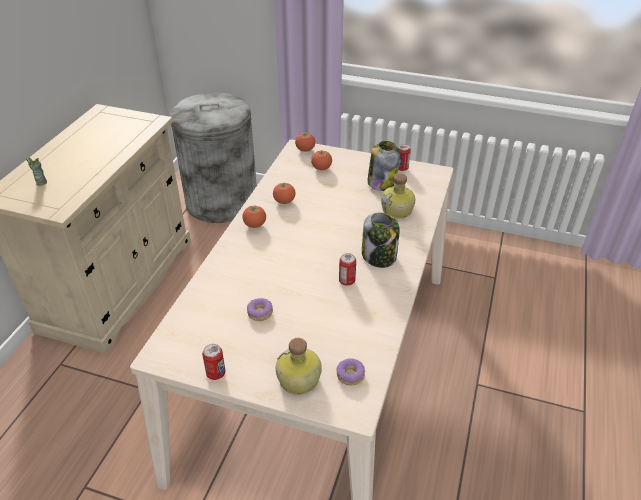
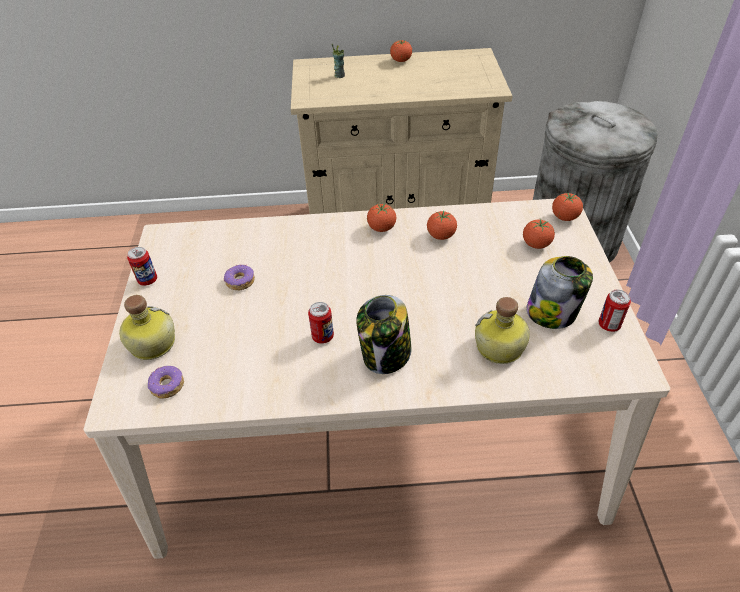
camera: 70 degrees right, 5 degrees up
none -> tomato [390,40,412,62]

